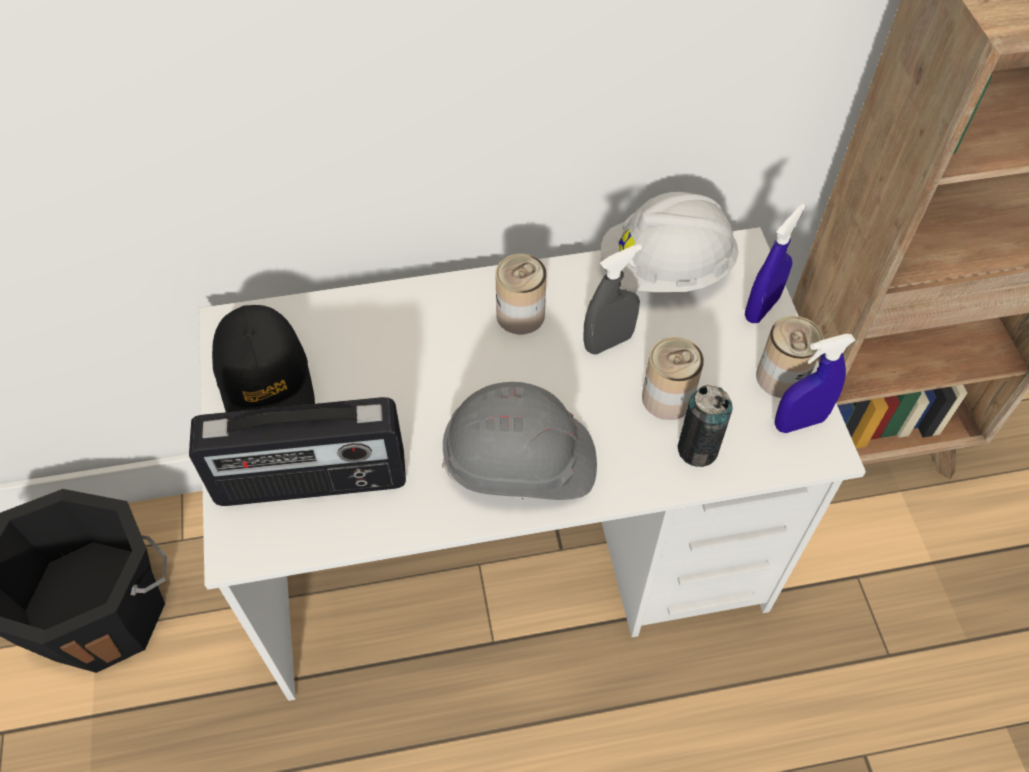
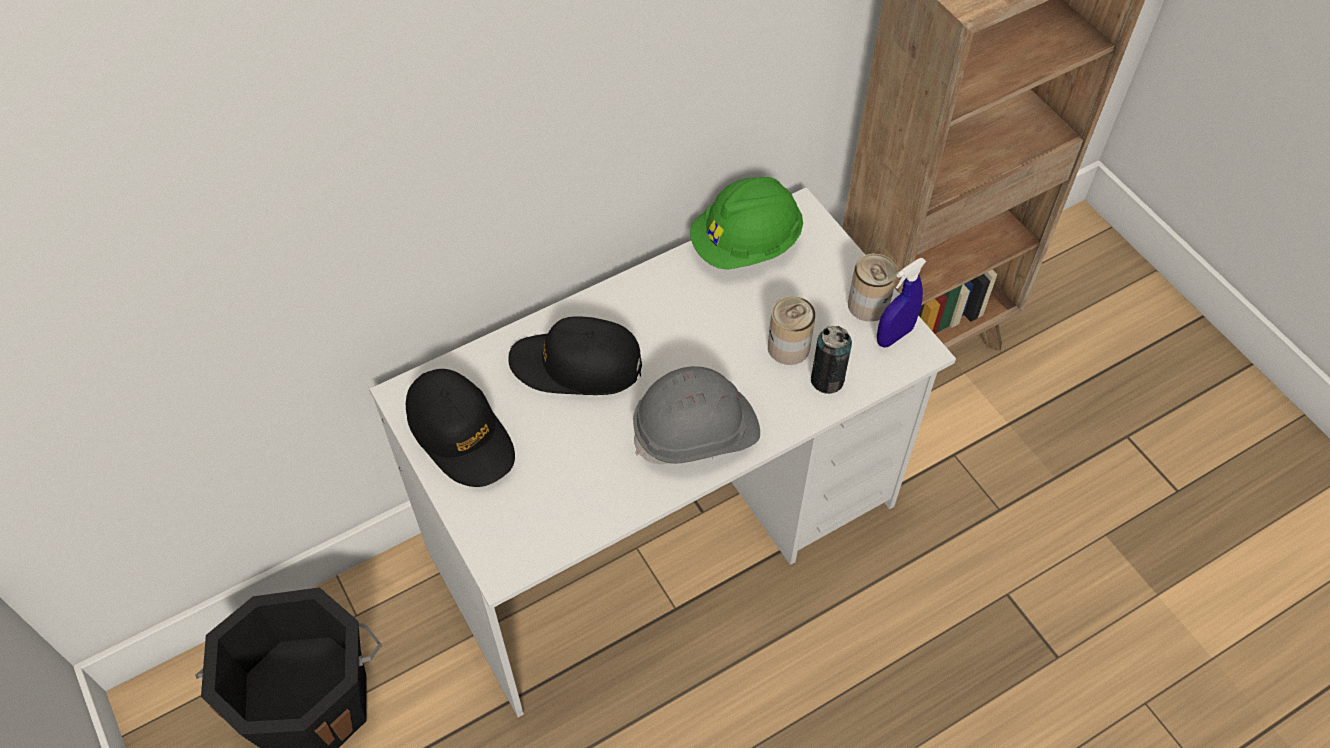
camera: 20 degrees left, 0 degrees up
radio [189,397,406,506] -> none
can [496,254,546,334] -> none
grey spray bottle [583,244,642,354] -> none
white hard hat [601,192,739,292] -> green hard hat [690,177,803,270]
blue spray bottle [745,203,806,323] -> none
none -> black cap [508,316,642,395]

